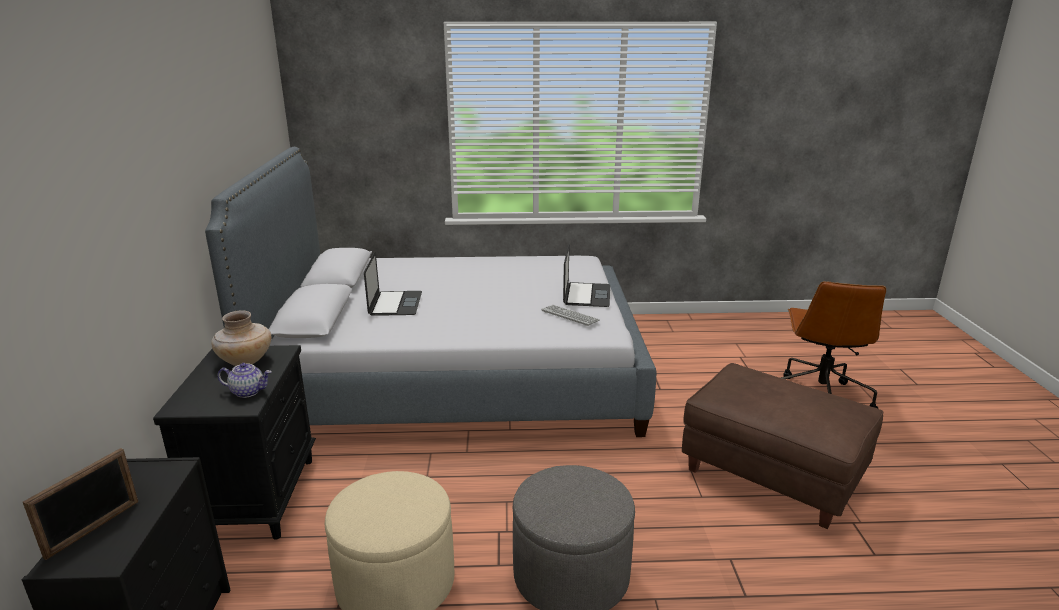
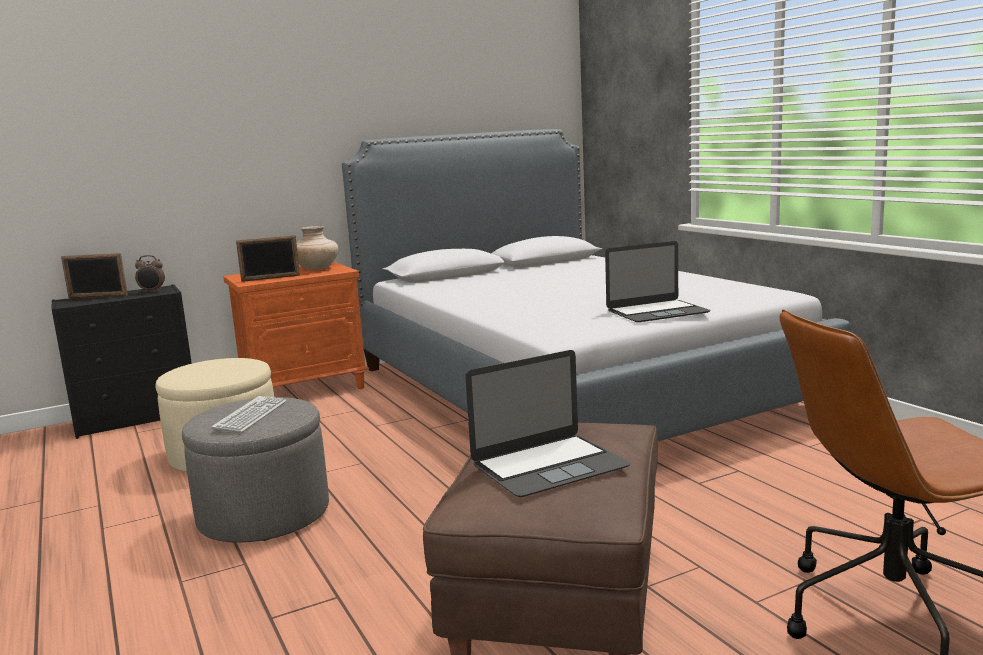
camera: 65 degrees right, 10 degrees down
black nightstand [153,345,316,540] -> orange nightstand [223,262,369,389]
teapot [218,363,271,398] -> picture frame [236,235,300,282]
laptop [364,252,422,316] -> laptop moved to [465,350,630,497]
keyboard [541,305,600,326] -> keyboard moved to [211,396,287,433]
none -> alarm clock [135,255,165,293]

